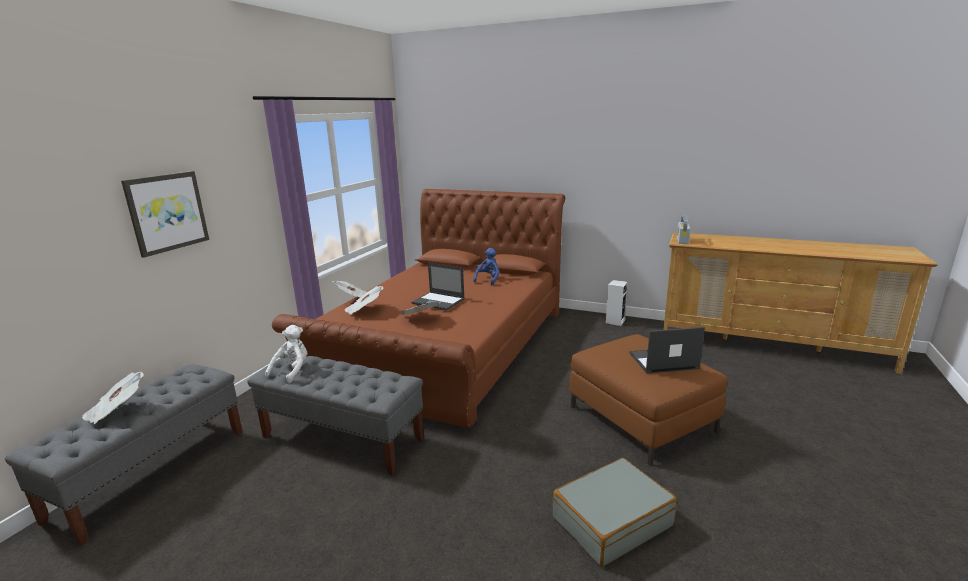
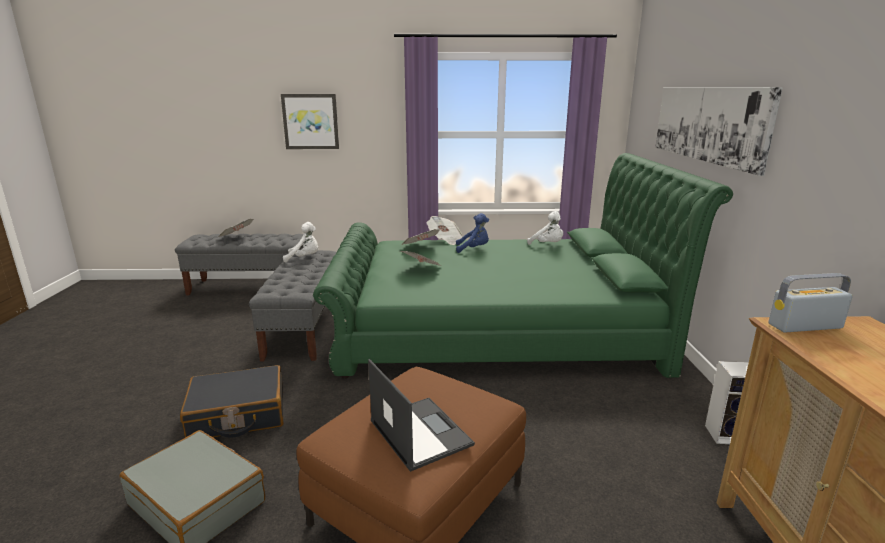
camera: 65 degrees right, 0 degrees up
brown bed [272,189,565,428] -> green bed [313,153,733,379]
laptop [412,263,465,311] -> none
blue plush toy [473,248,500,285] -> blue plush toy moved to [456,213,489,253]
none -> black suitcase [180,365,283,438]
none -> white plush toy [527,211,563,245]
none -> picture [655,87,783,176]

